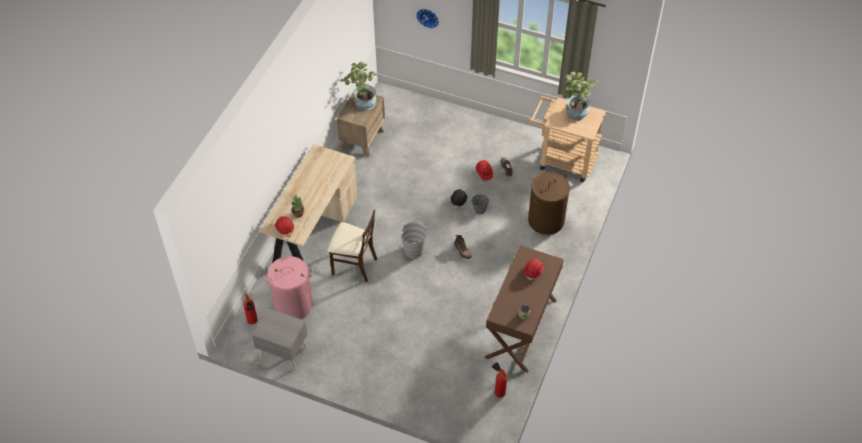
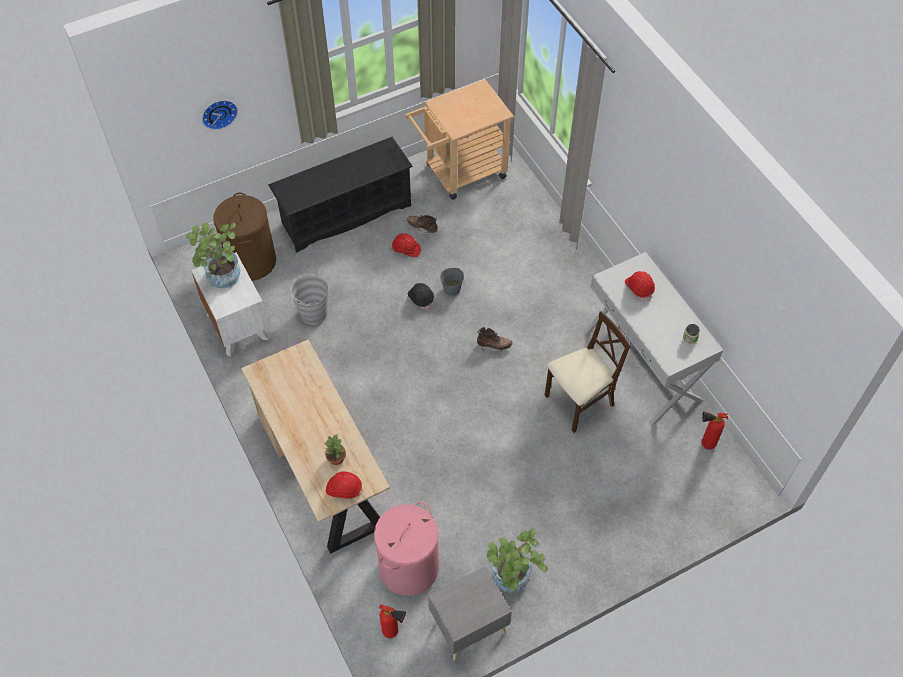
camera: 50 degrees left, 5 degrees up
beige chair [328,210,377,282] -> beige chair moved to [545,311,631,433]
brown nightstand [337,91,385,158] -> white nightstand [191,252,270,357]
grey bucket [400,220,427,259] -> grey bucket moved to [290,272,328,325]
brown console table [485,245,564,373] -> white console table [584,252,723,425]
brown laundry basket [528,172,570,235] -> brown laundry basket moved to [213,192,276,281]
potted plant [562,72,598,120] -> potted plant moved to [487,528,548,593]
none -> black shoe rack [268,136,413,253]

